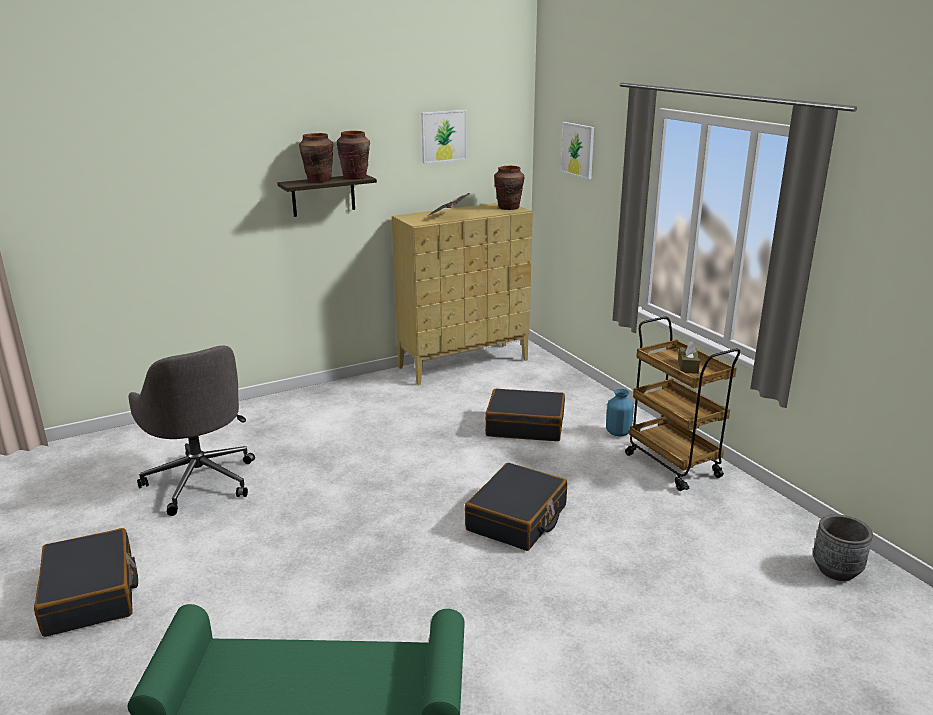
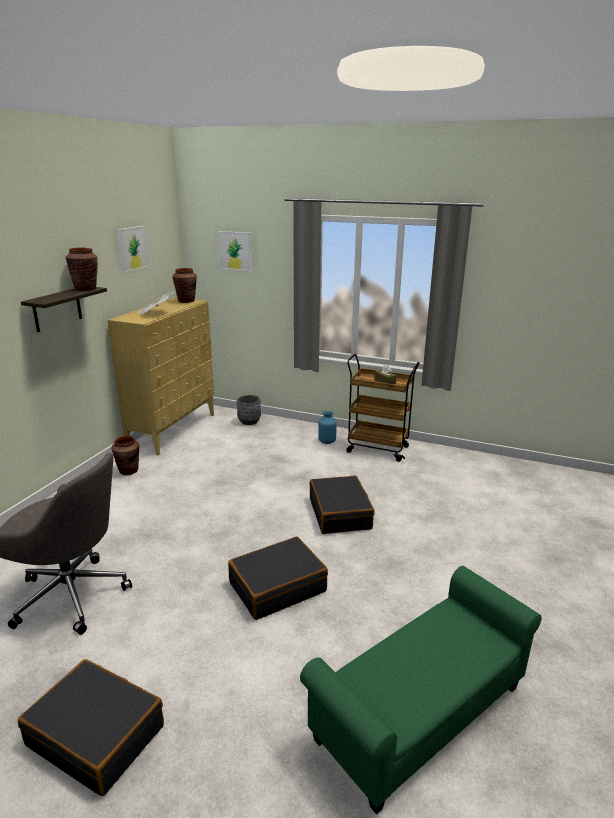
camera: 40 degrees left, 0 degrees up
brown vase [299,133,333,183] -> brown vase moved to [111,436,139,475]
black suitcase [485,389,565,441] -> black suitcase moved to [228,536,328,620]
grey planter [813,514,873,581] -> grey planter moved to [237,395,261,425]

